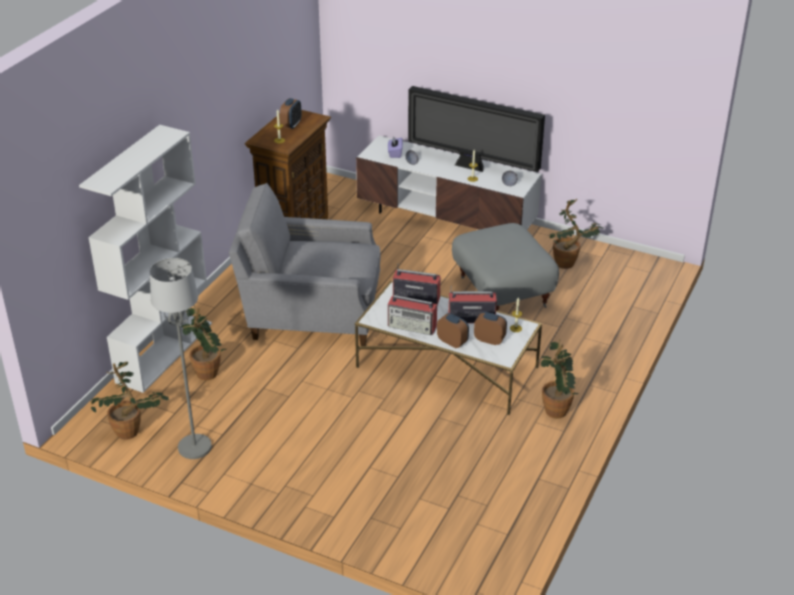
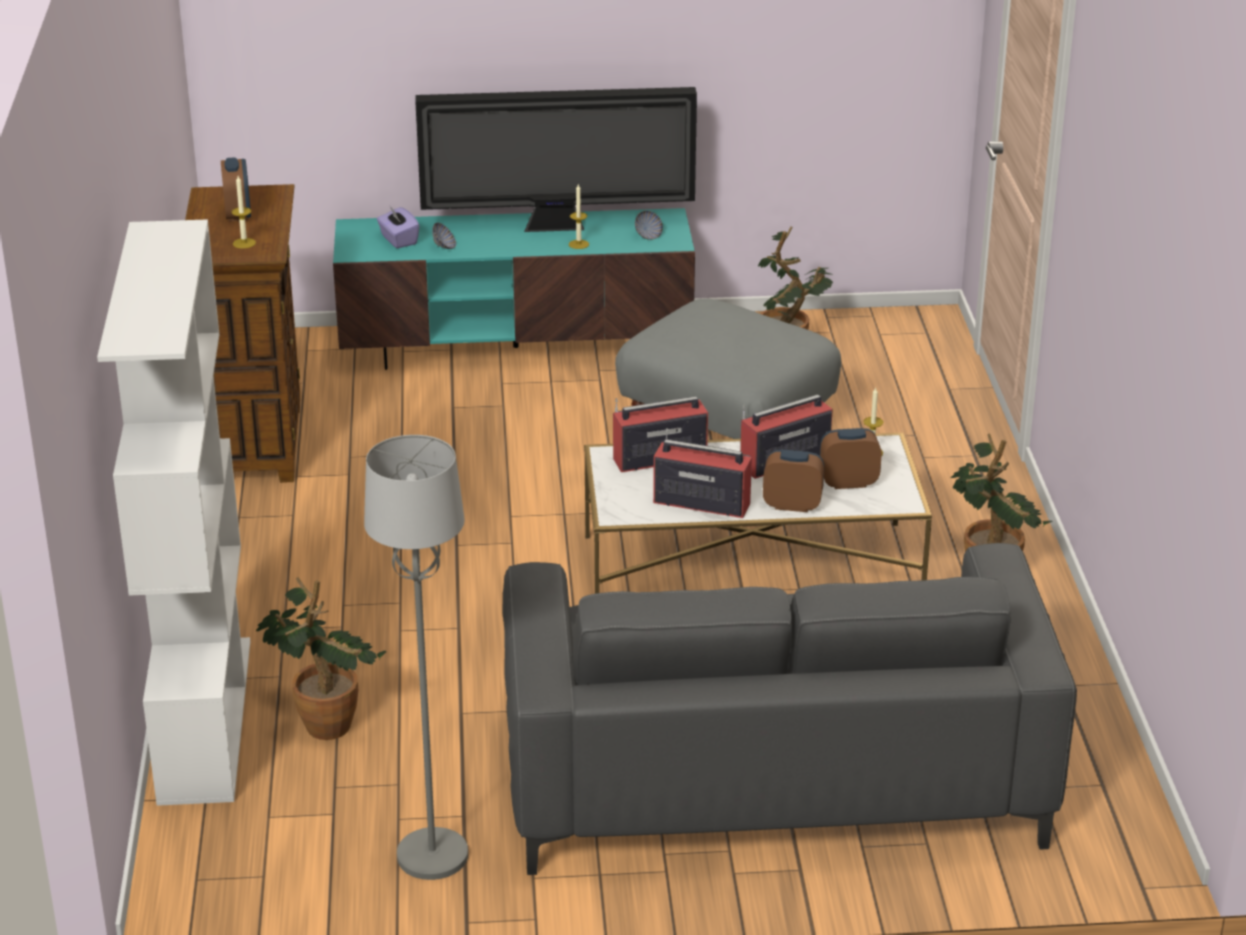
camera: 30 degrees left, 5 degrees down
potted plant [91,362,169,440] -> none
grey armchair [229,183,381,346] -> none
white tv stand [356,136,542,230] -> turquoise tv stand [333,208,695,370]
radio [388,295,437,335] -> radio turned 150 degrees counterclockwise [653,428,752,518]
none -> grey sofa [502,543,1077,875]

